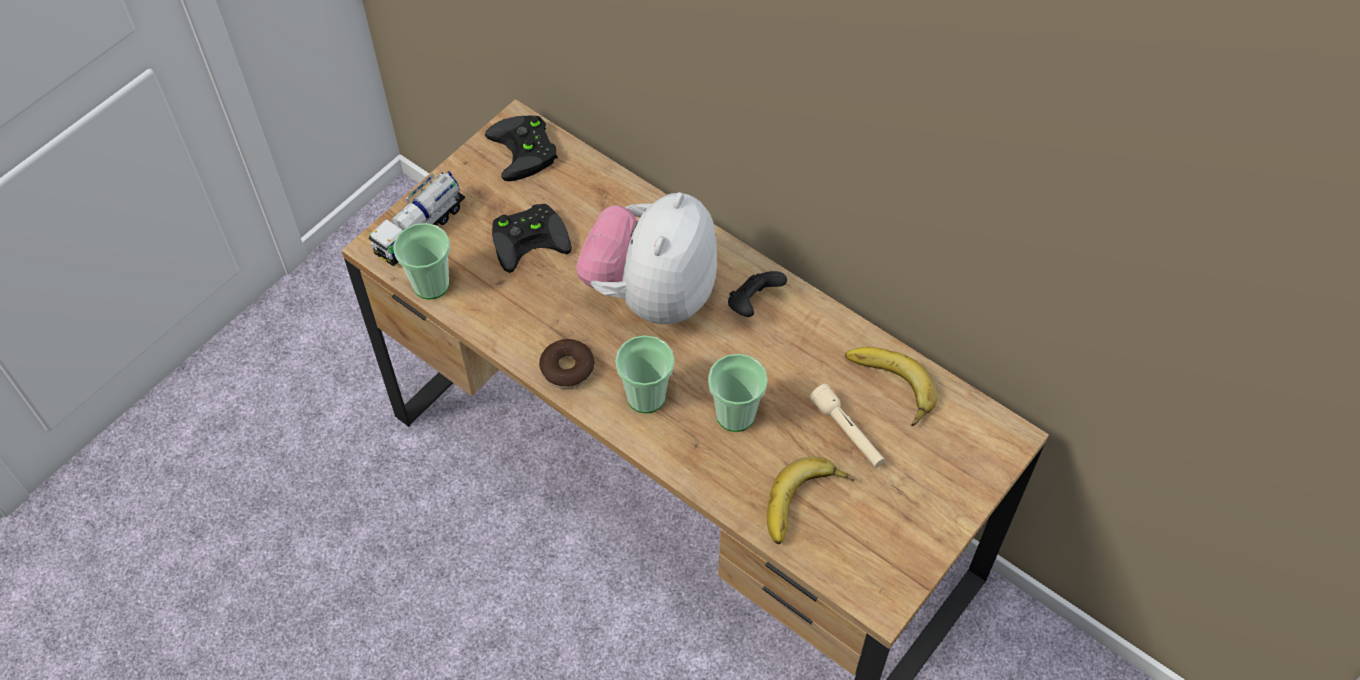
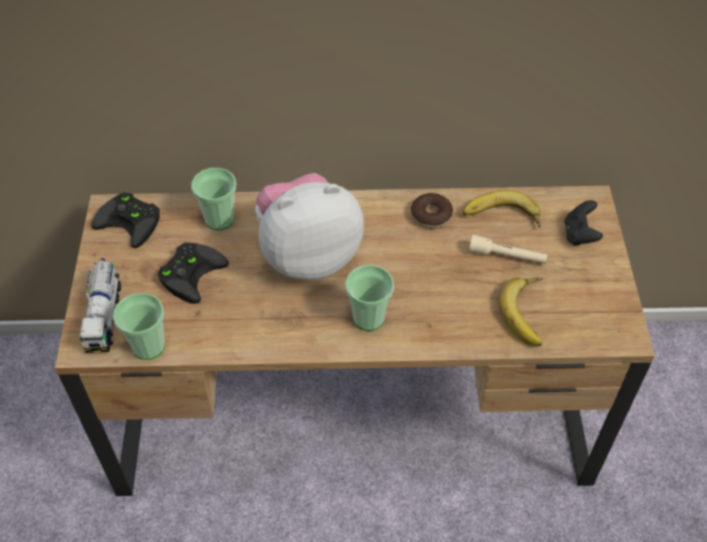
camera: 40 degrees left, 5 degrees down
donut [539,339,595,389] -> donut moved to [411,193,453,228]
plush toy [576,192,717,324] -> plush toy turned 90 degrees clockwise [255,173,364,280]
cup [708,354,768,432] -> cup moved to [191,168,236,230]
black game controller [728,271,787,317] -> black game controller moved to [564,200,603,246]

